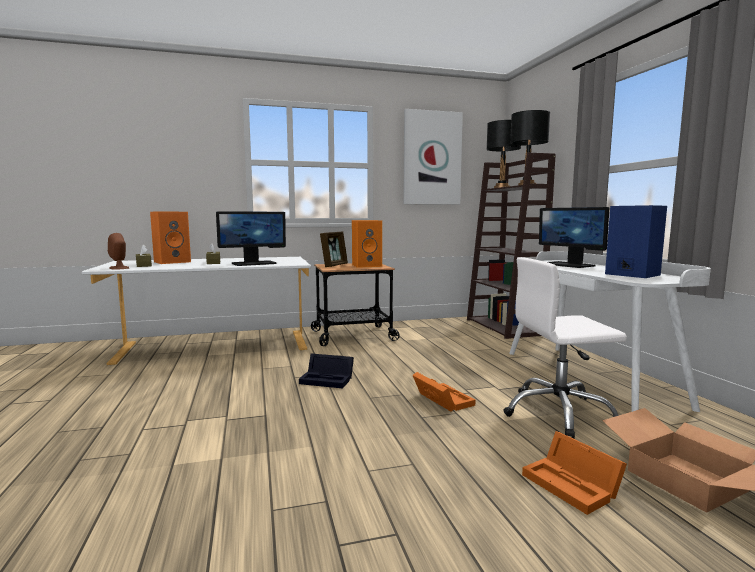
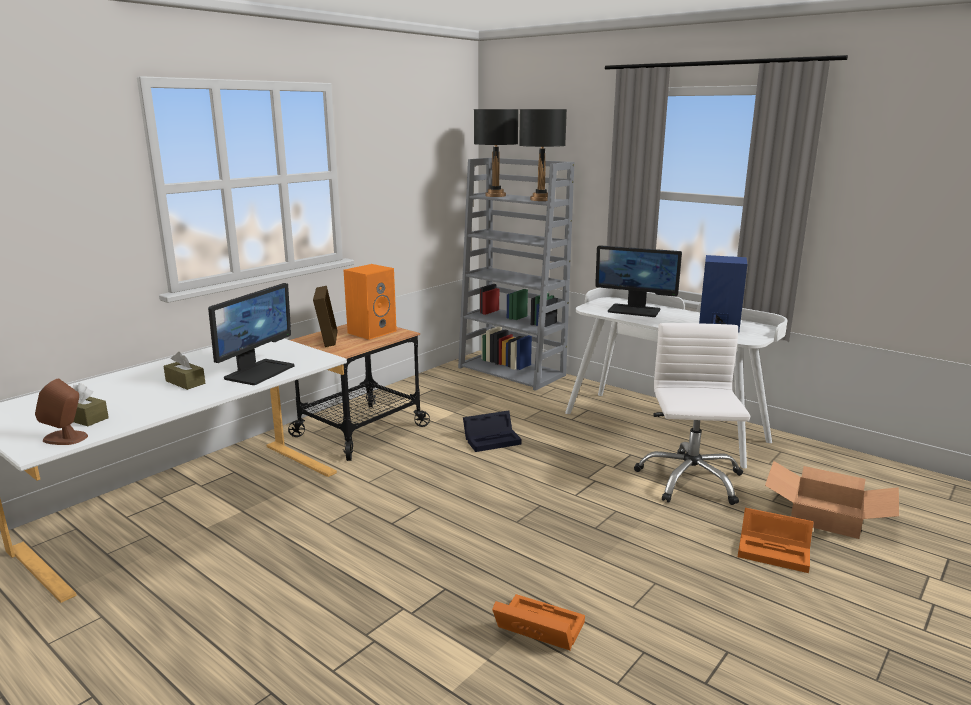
camera: 35 degrees left, 10 degrees up
orange speaker [150,212,191,264] -> none
black storage box [299,353,354,389] -> black storage box moved to [463,411,522,452]
picture [403,109,463,205] -> none
orange storage box [412,372,475,412] -> orange storage box moved to [492,594,585,650]
brown bookcase [467,152,556,339] -> grey bookcase [458,158,574,391]
white office chair [503,257,627,439] -> white office chair turned 135 degrees clockwise [634,323,750,505]

